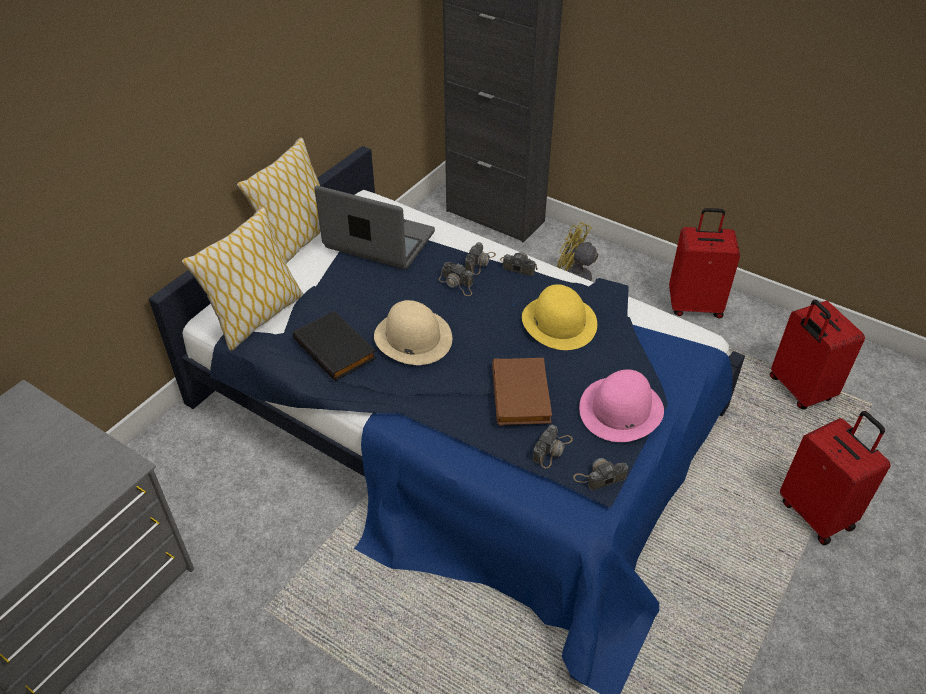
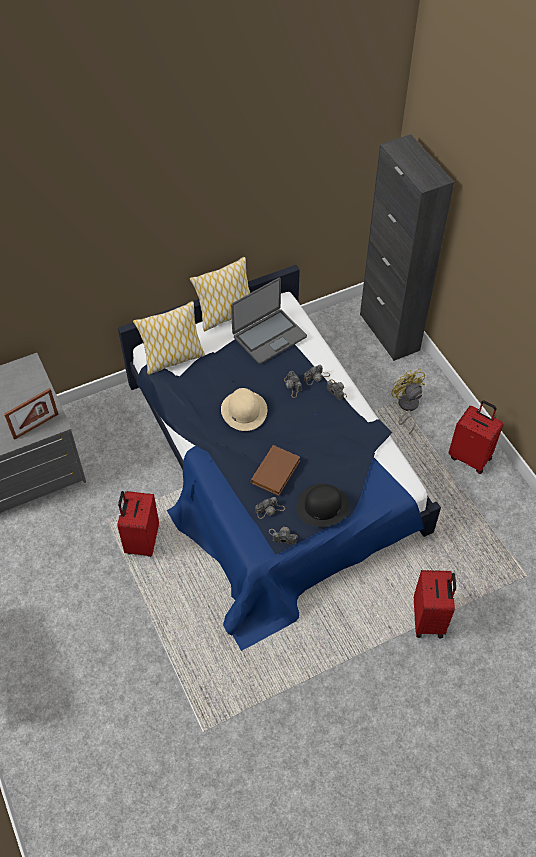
camera: 30 degrees right, 10 degrees up
black book [293,311,377,381] -> none
laptop [314,186,435,269] -> laptop turned 90 degrees clockwise [231,277,307,364]
yellow hat [522,284,597,350] -> none
pink hat [579,369,664,442] -> black hat [296,484,350,527]
red suitcase [770,300,865,409] -> red suitcase moved to [117,491,159,557]
none -> picture frame [4,388,59,440]

